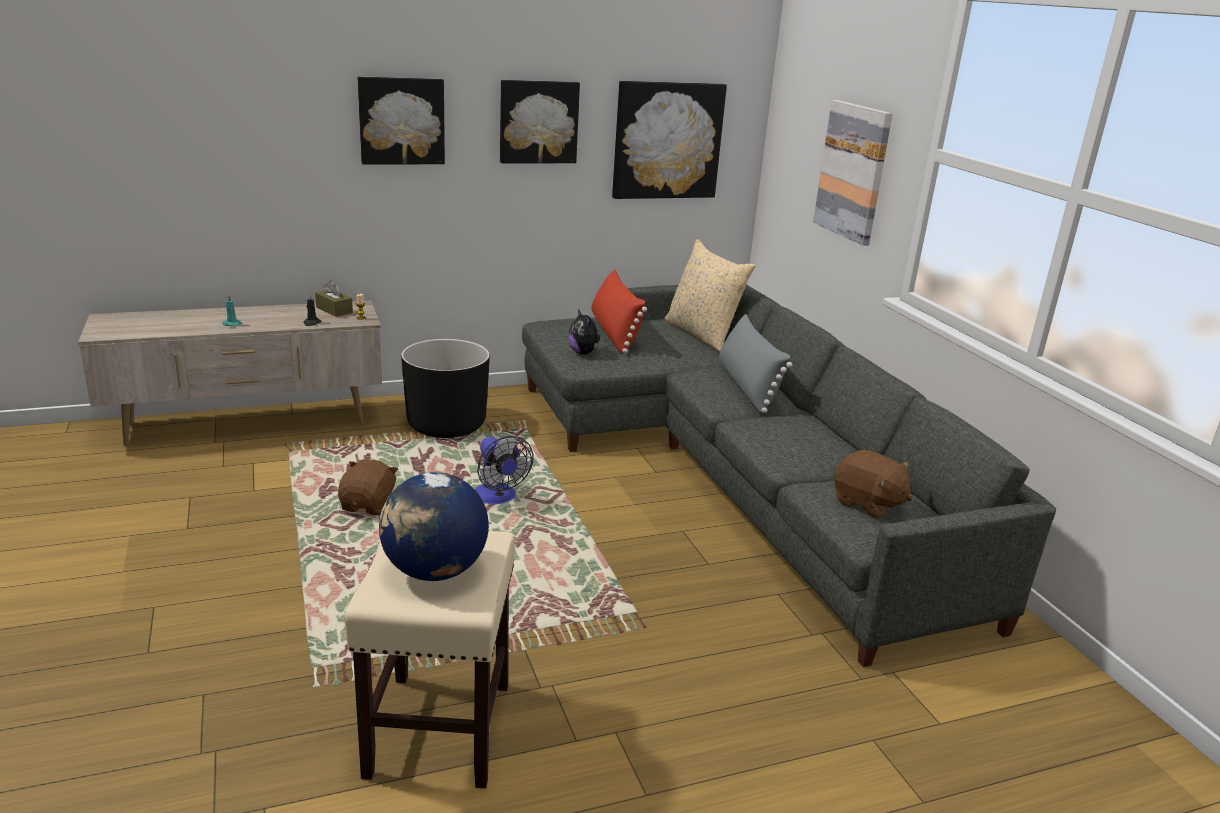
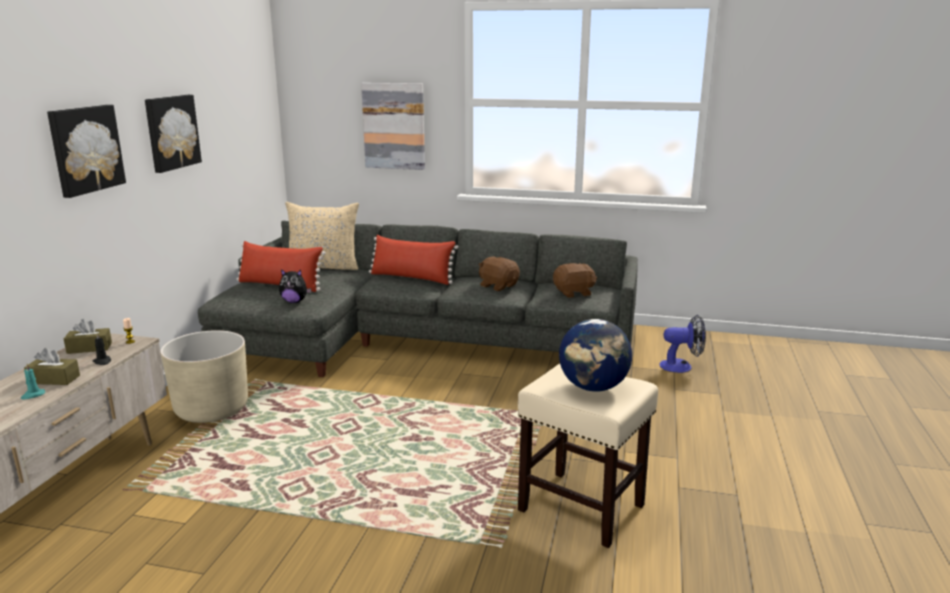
camera: 55 degrees left, 5 degrees down
brown plush toy [338,460,398,515] -> brown plush toy moved to [479,257,520,291]
black planter [401,339,490,438] -> beige planter [160,330,248,423]
fan [475,436,534,504] -> fan moved to [659,315,706,373]
picture [612,81,727,199] -> none
grey pillow [719,314,792,413] -> red pillow [369,235,458,285]
none -> brown tissue box [24,348,80,385]

